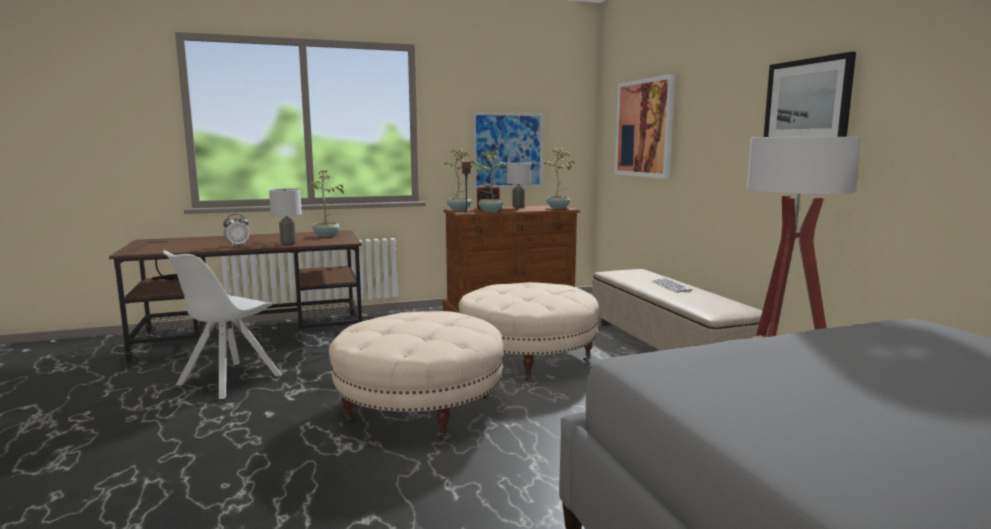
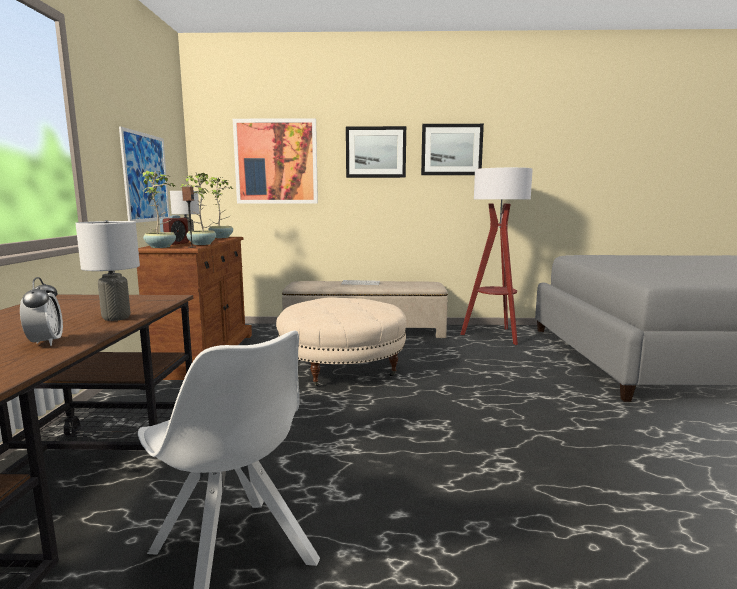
camera: 70 degrees left, 0 degrees up
potted plant [310,170,345,237] -> none
beige ottoman [329,311,503,439] -> none
none -> picture [346,126,406,178]

